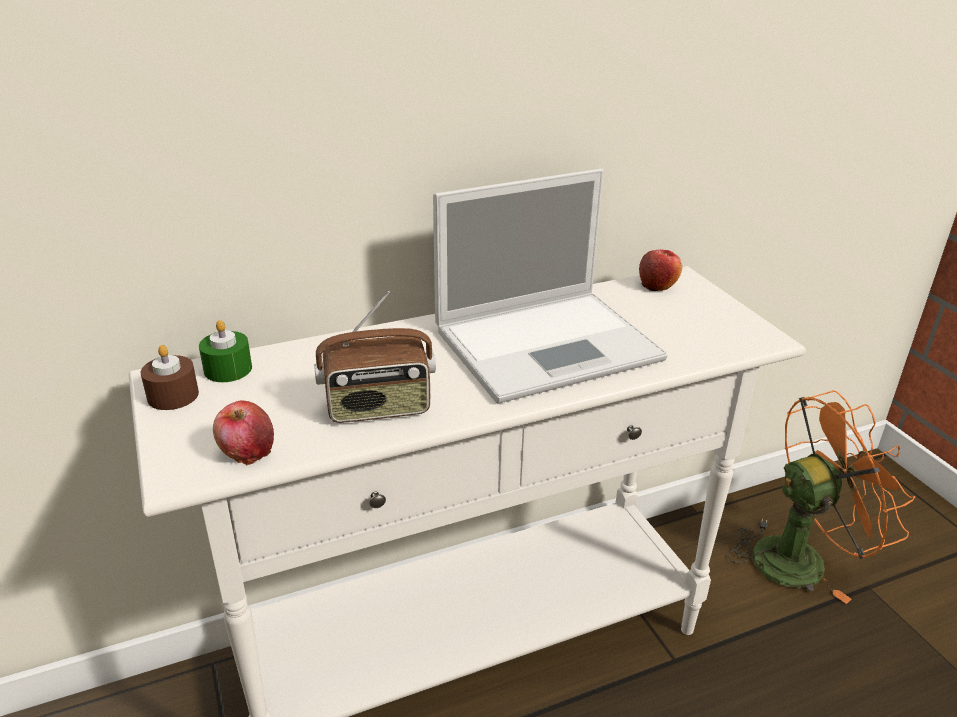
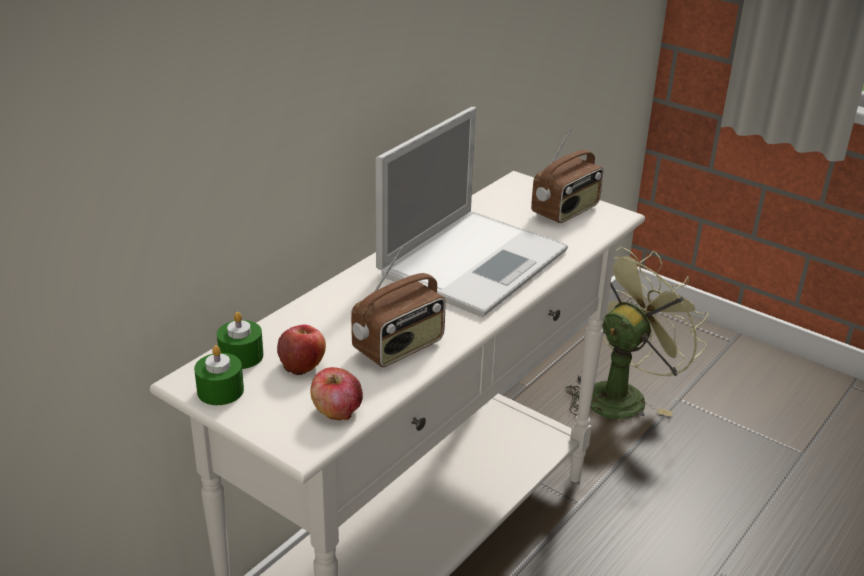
camera: 30 degrees left, 0 degrees up
brown candle [141,345,199,410] -> green candle [194,345,244,405]
apple [639,250,682,291] -> apple moved to [277,325,326,375]
orange fan [728,391,915,604] -> green fan [565,247,709,419]
none -> radio [531,127,603,223]

